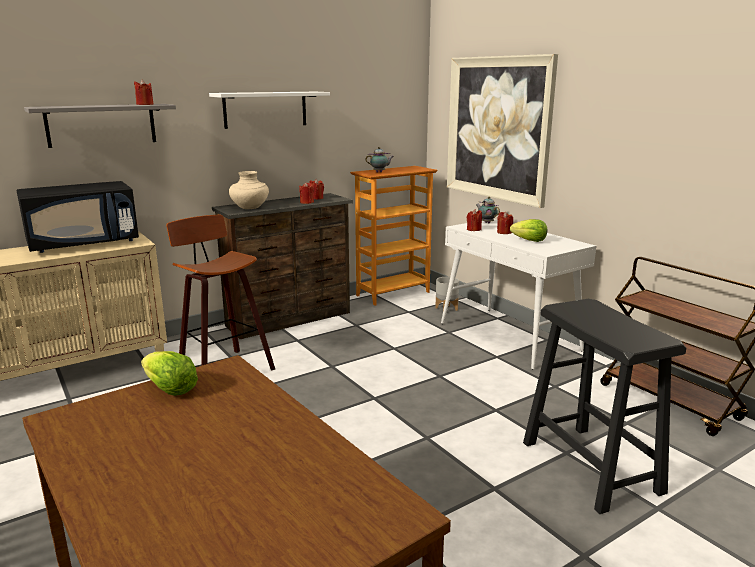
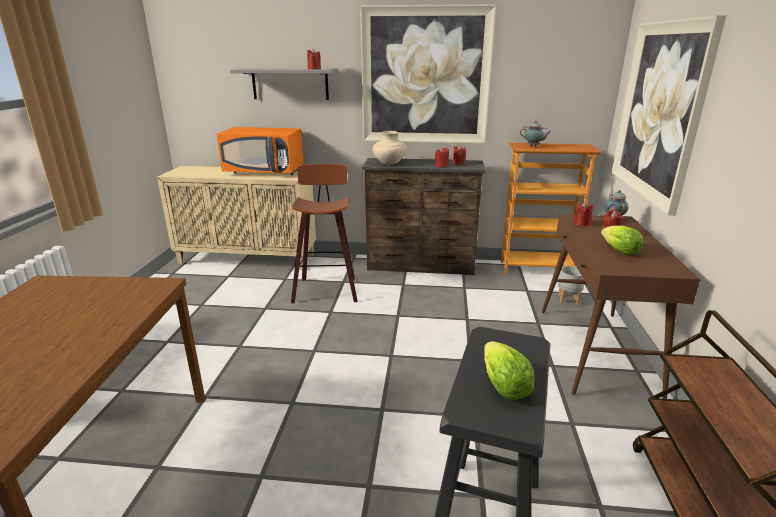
camera: 40 degrees right, 5 degrees up
black microwave [17,181,139,253] -> orange microwave [217,127,304,175]
lettuce [141,351,198,396] -> lettuce moved to [484,341,535,400]
white shelf [209,92,330,129] -> picture [360,4,497,144]
white console table [441,219,596,370] -> brown console table [542,214,701,399]

